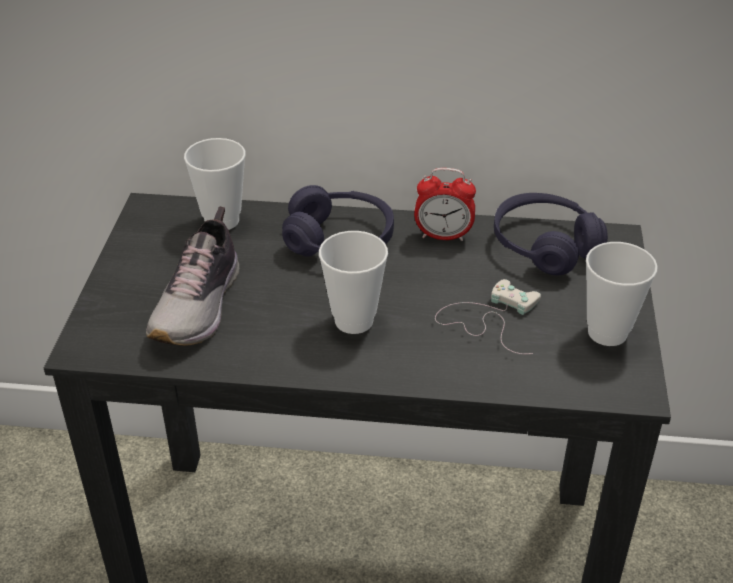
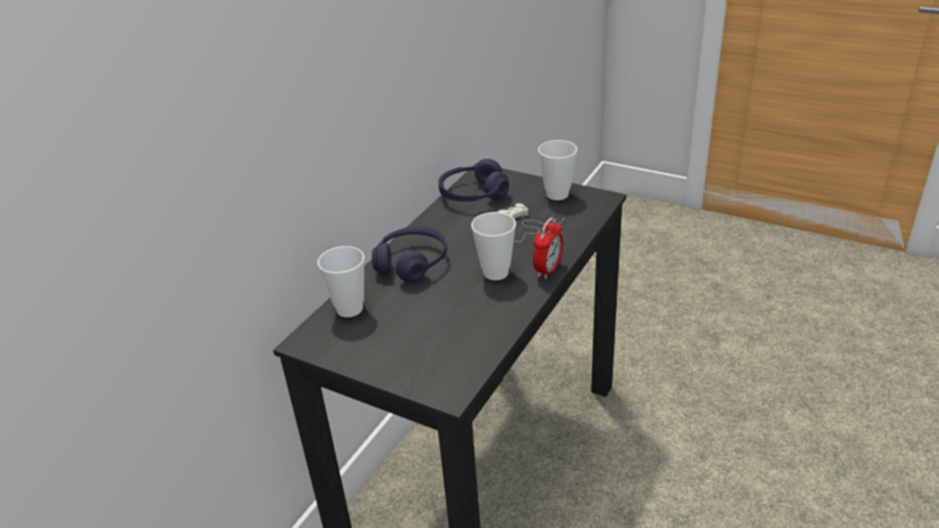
camera: 65 degrees left, 5 degrees down
shoe [146,207,239,346] -> none
alarm clock [414,168,476,241] -> alarm clock moved to [533,217,563,279]

